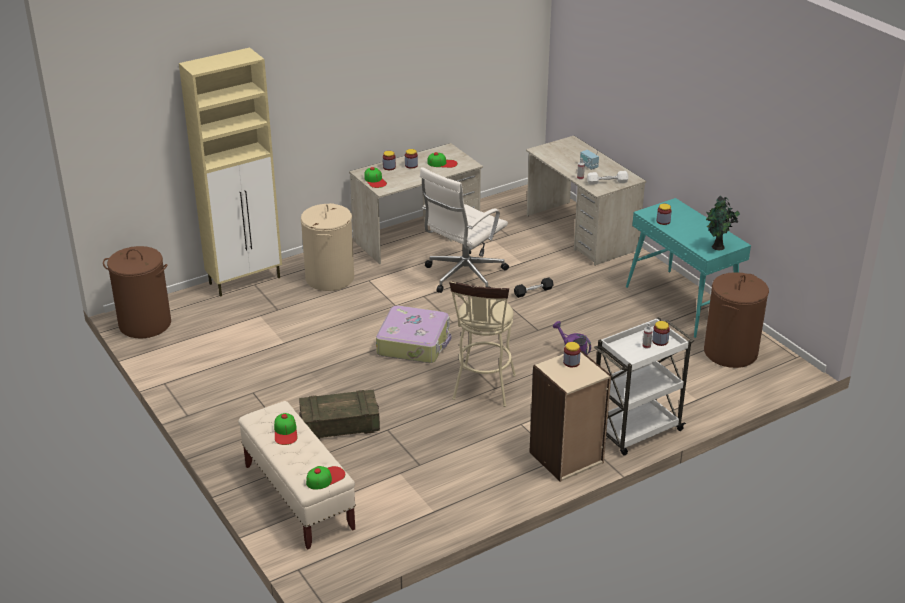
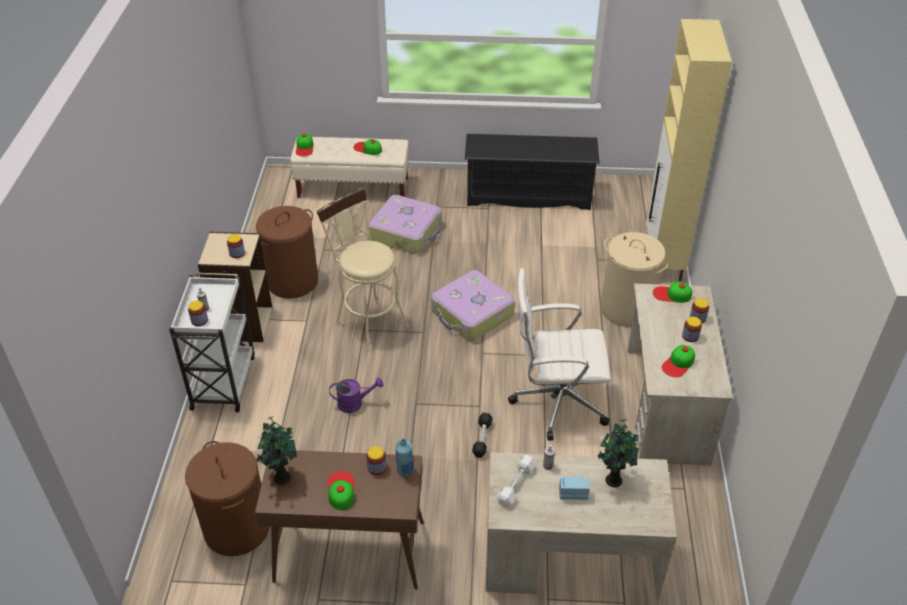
camera: 125 degrees right, 10 degrees up
brown laundry basket [103,246,171,338] -> brown laundry basket moved to [256,206,318,299]
crate [299,390,380,439] -> suitcase [369,195,441,254]
white office chair [420,167,509,293] -> white office chair turned 75 degrees counterclockwise [508,268,611,440]
turquoise console table [626,198,751,338] -> brown console table [255,450,424,590]
none -> cap [328,471,355,510]
none -> blue bottle [395,438,413,477]
none -> black shoe rack [465,134,600,210]
none -> potted plant [598,419,639,488]

